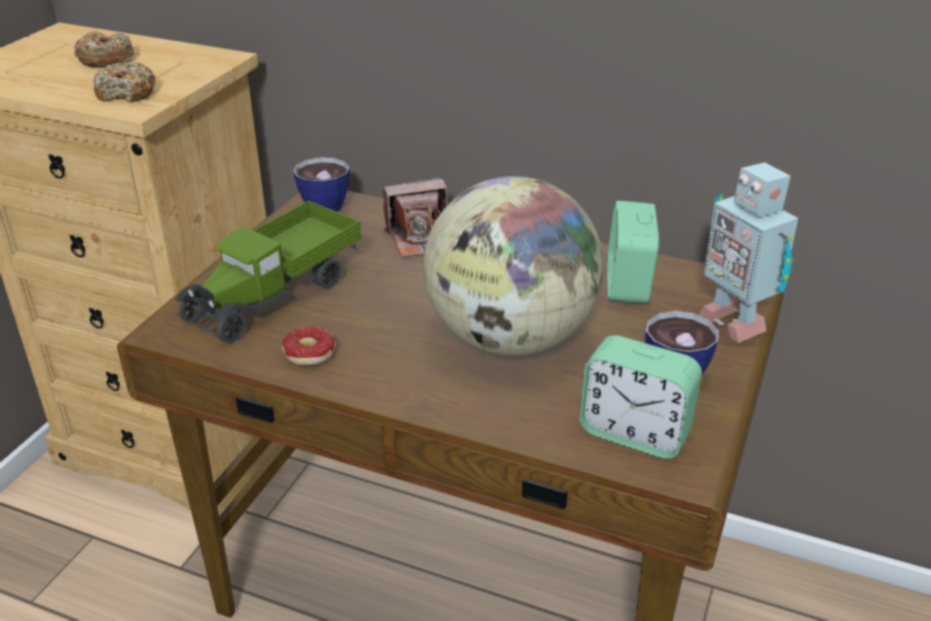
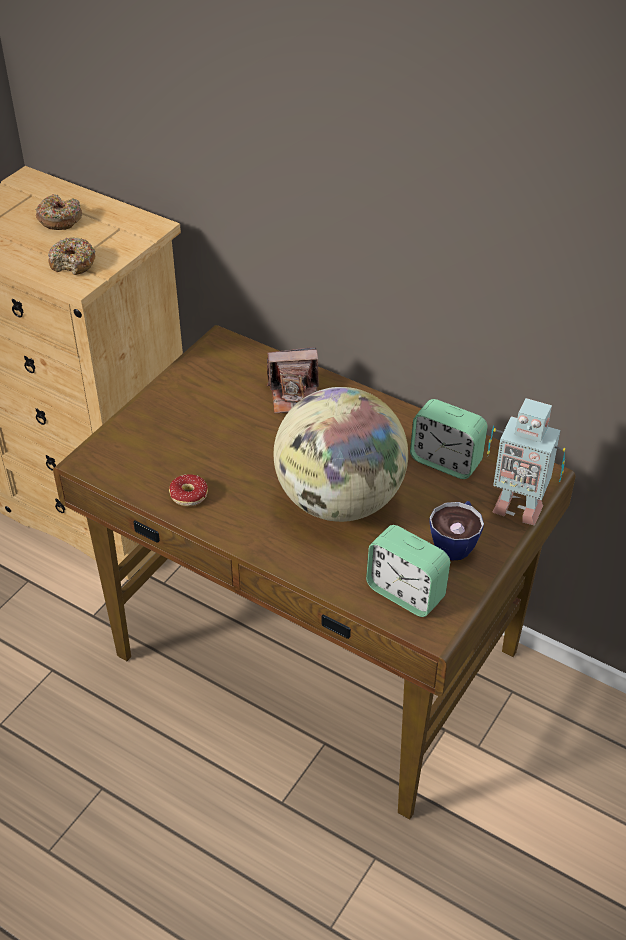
camera: 10 degrees right, 10 degrees up
toy truck [175,201,361,343] -> none
cup [293,157,350,212] -> none
alarm clock [607,201,659,303] -> alarm clock turned 75 degrees counterclockwise [410,399,488,479]
toy robot [699,162,798,343] -> toy robot turned 45 degrees counterclockwise [487,398,566,526]

